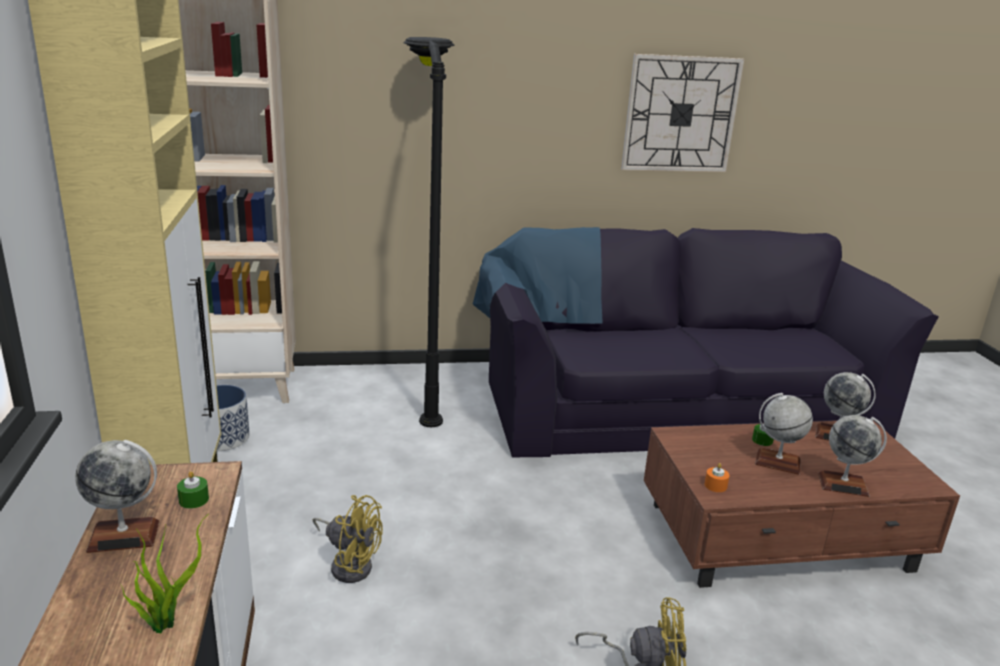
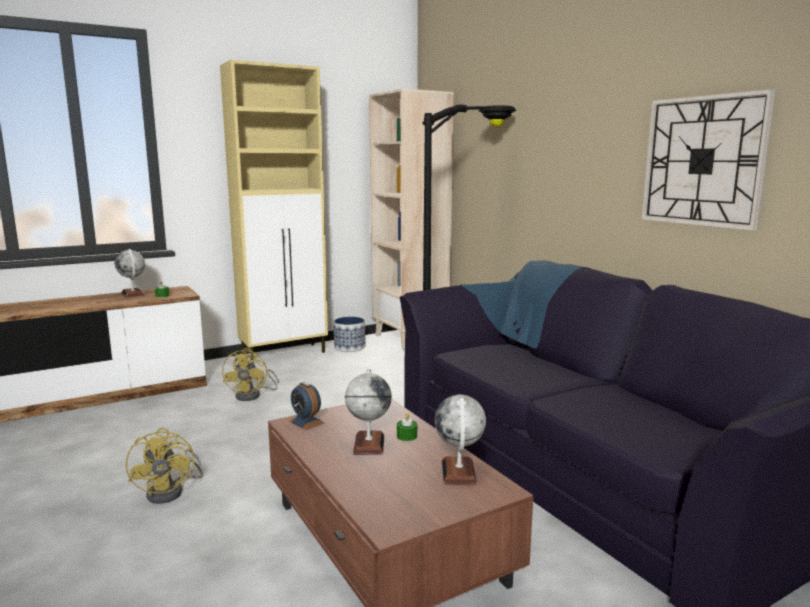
camera: 70 degrees right, 10 degrees down
potted plant [120,514,209,633] -> none
orange candle [705,463,730,492] -> alarm clock [289,382,324,430]
globe [818,415,887,497] -> none

